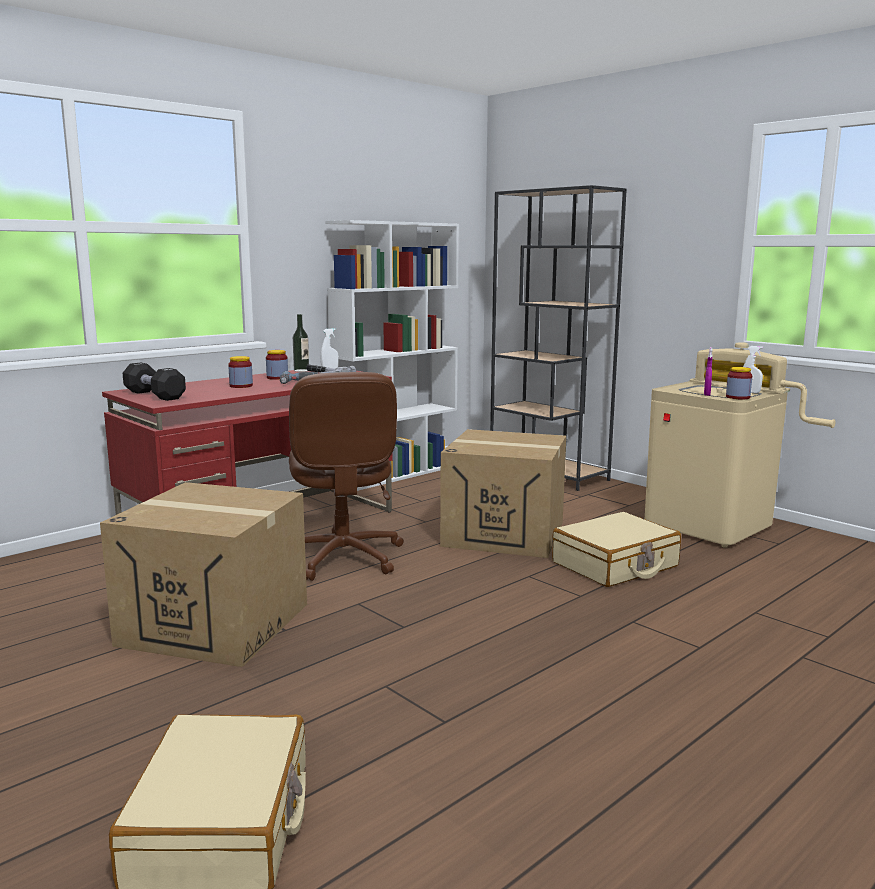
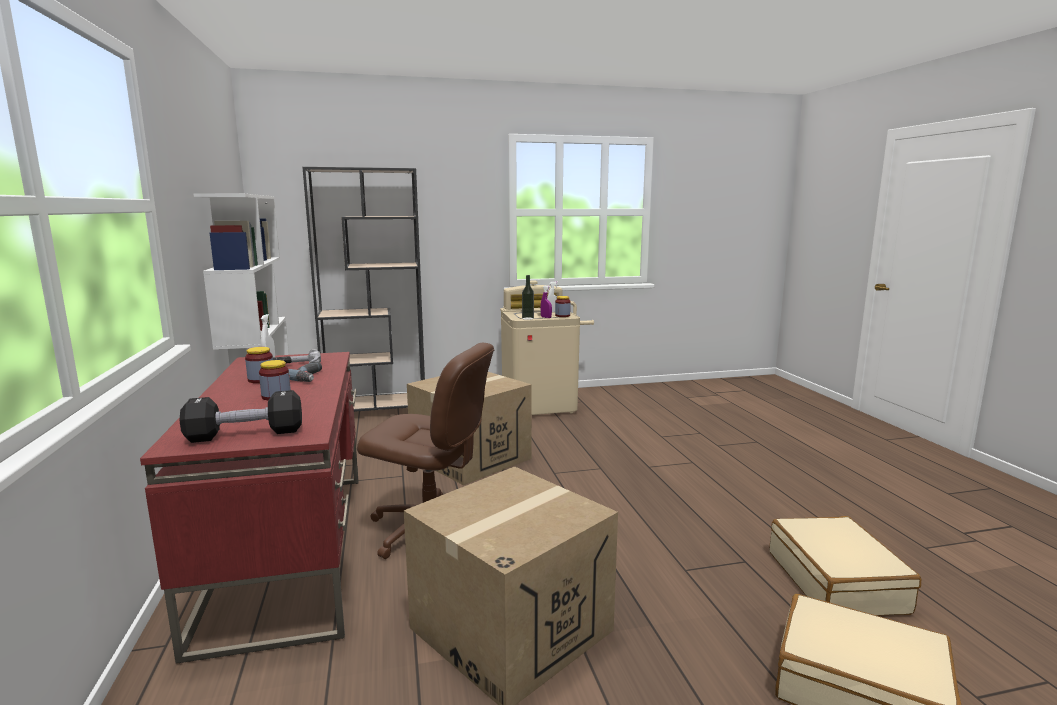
camera: 60 degrees left, 0 degrees up
bottle [293,314,309,372] -> bottle moved to [522,275,534,320]
beige suitcase [552,512,681,587] -> beige suitcase moved to [770,516,921,616]

